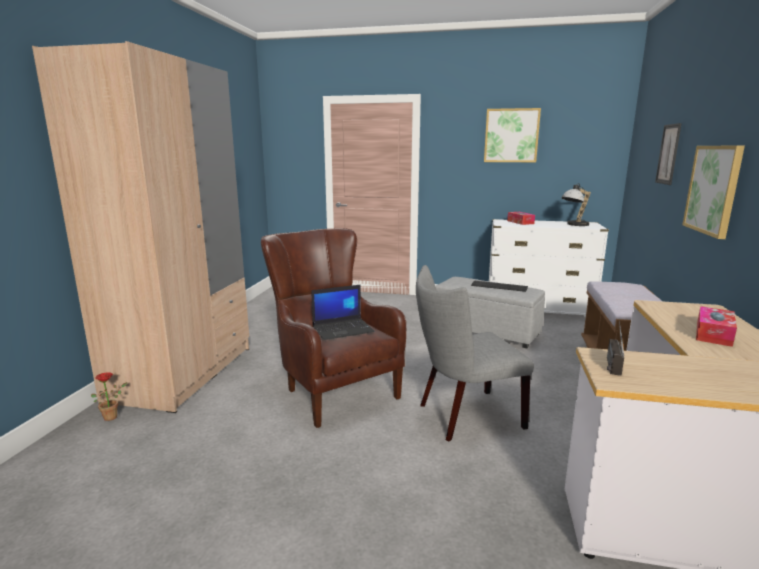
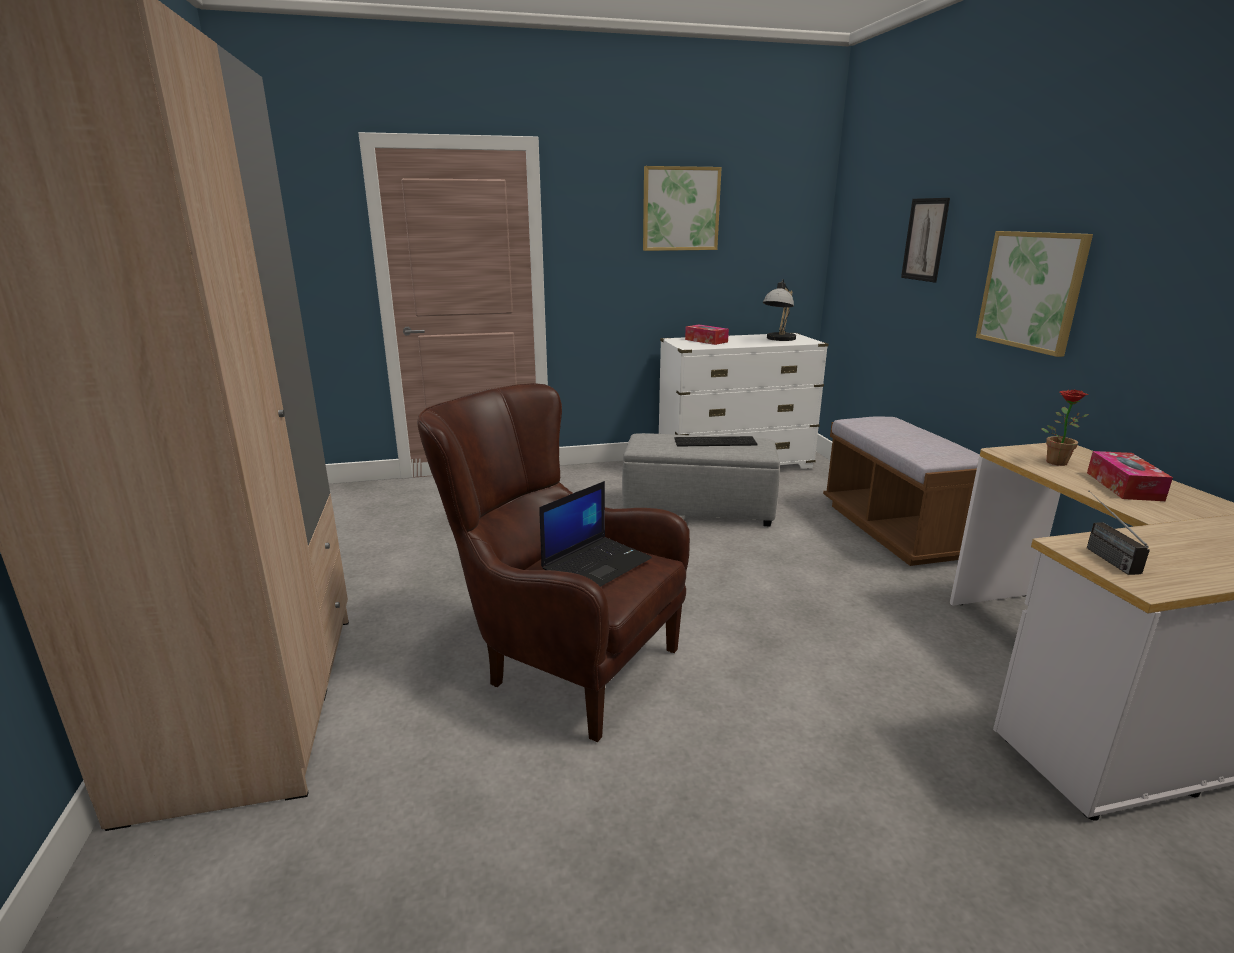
camera: 25 degrees left, 5 degrees up
potted plant [91,372,128,421] -> potted plant moved to [1042,390,1089,466]
grey chair [416,265,534,442] -> none

